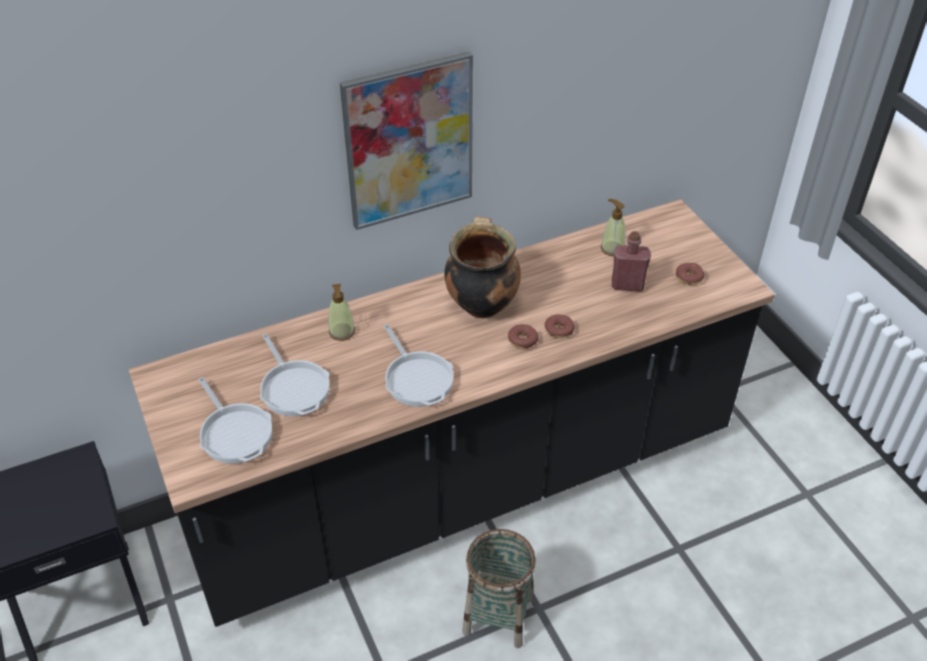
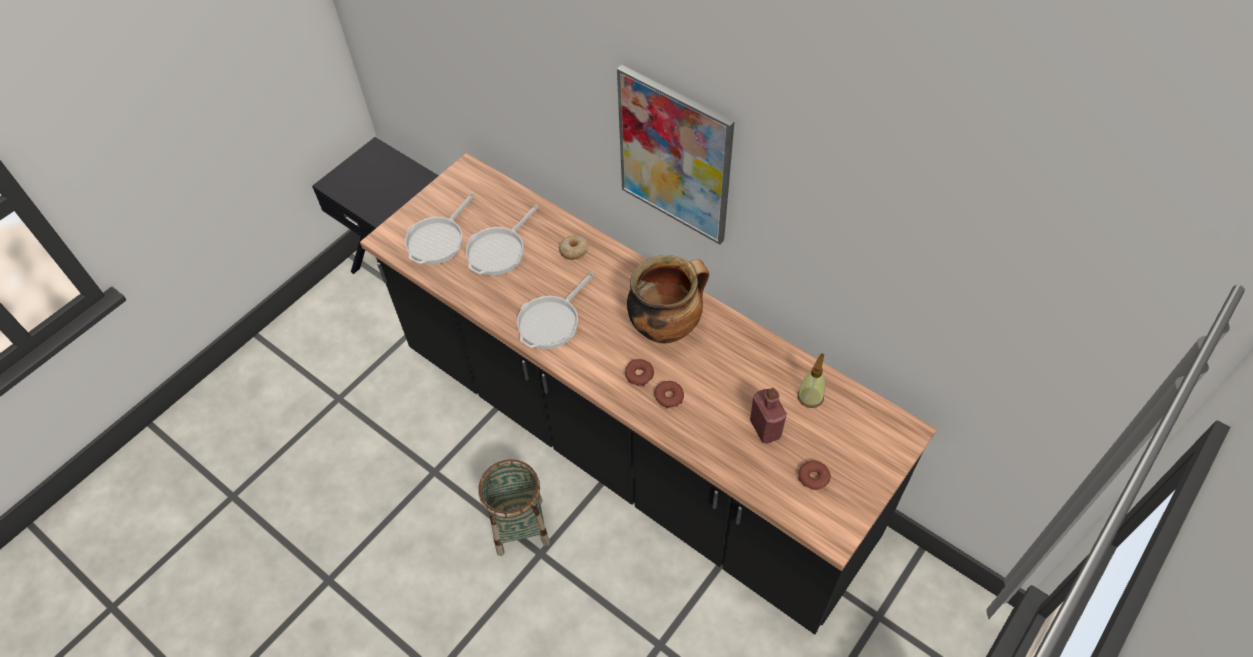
camera: 65 degrees right, 10 degrees up
soap dispenser [329,284,355,341] -> donut [559,236,588,260]

